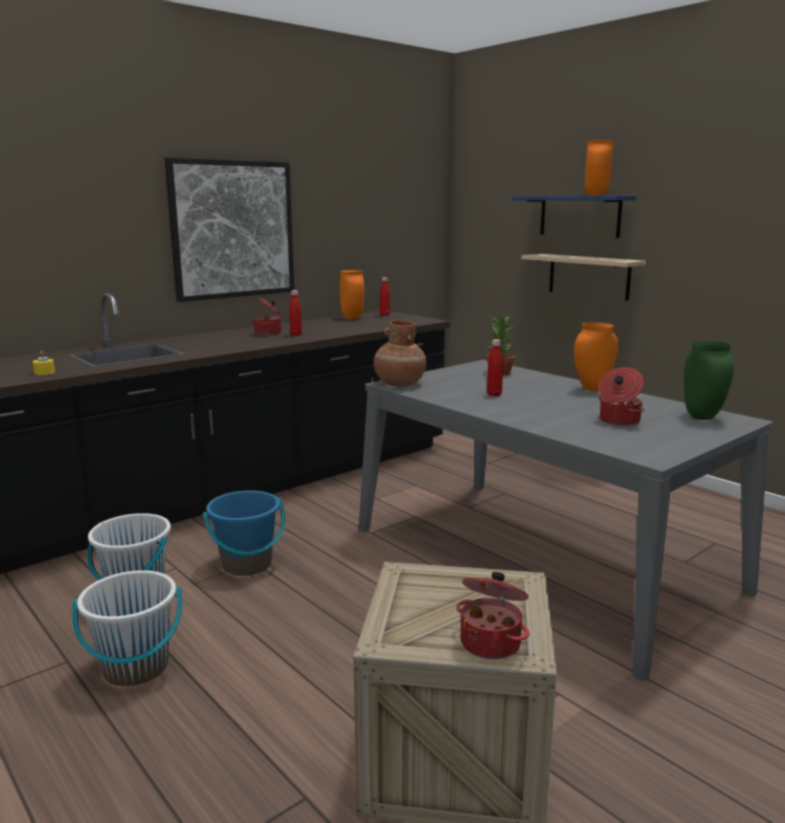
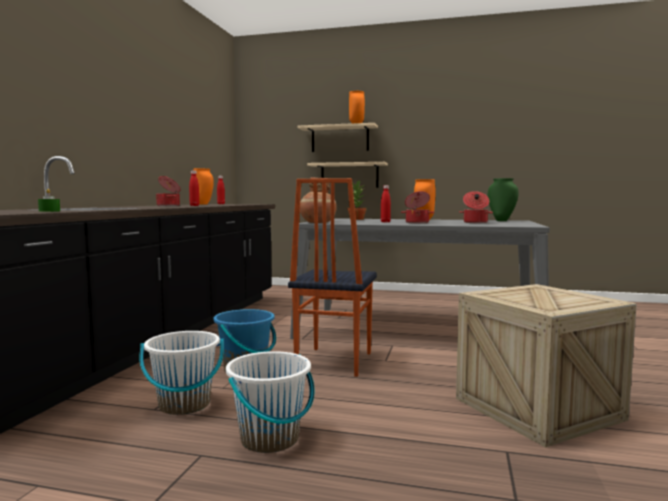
camera: 35 degrees left, 10 degrees down
yellow candle [33,351,55,375] -> green candle [38,189,60,212]
picture [165,157,294,302] -> none
cooking pot [456,572,530,659] -> cooking pot moved to [401,191,434,223]
blue shelf [512,196,637,238] -> beige shelf [297,123,378,152]
none -> chair [288,178,377,377]

